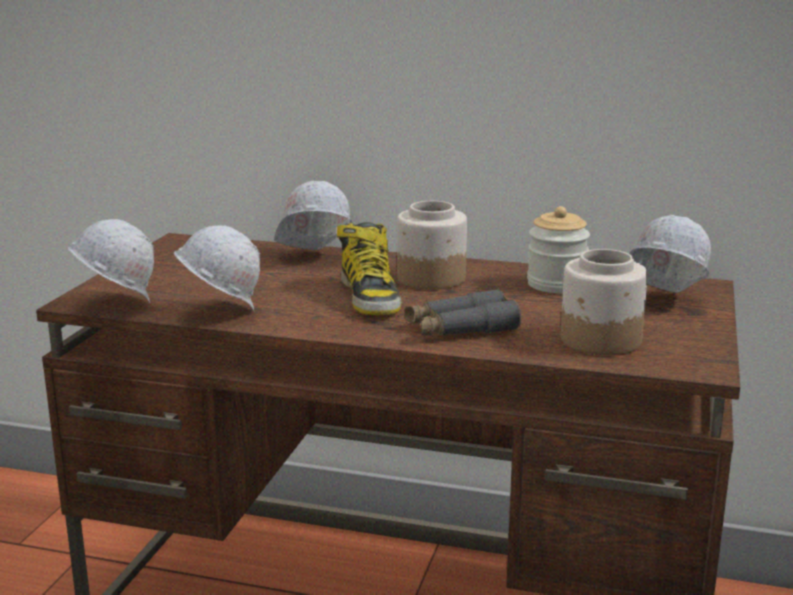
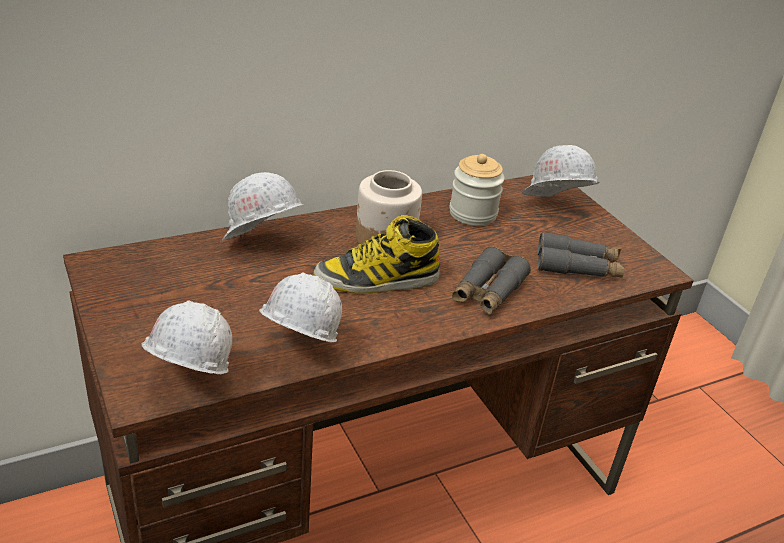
camera: 45 degrees left, 15 degrees up
boot [337,222,402,315] -> boot turned 135 degrees clockwise [314,215,440,293]
jar [561,249,648,355] -> grey binoculars [538,232,625,278]

